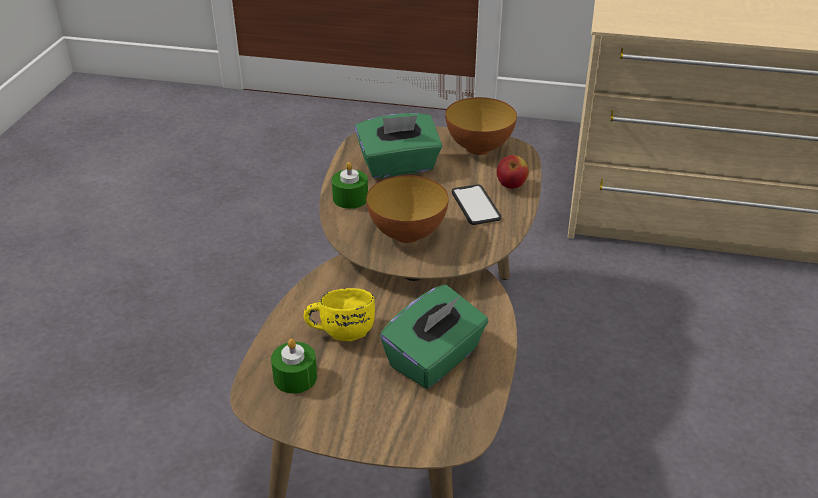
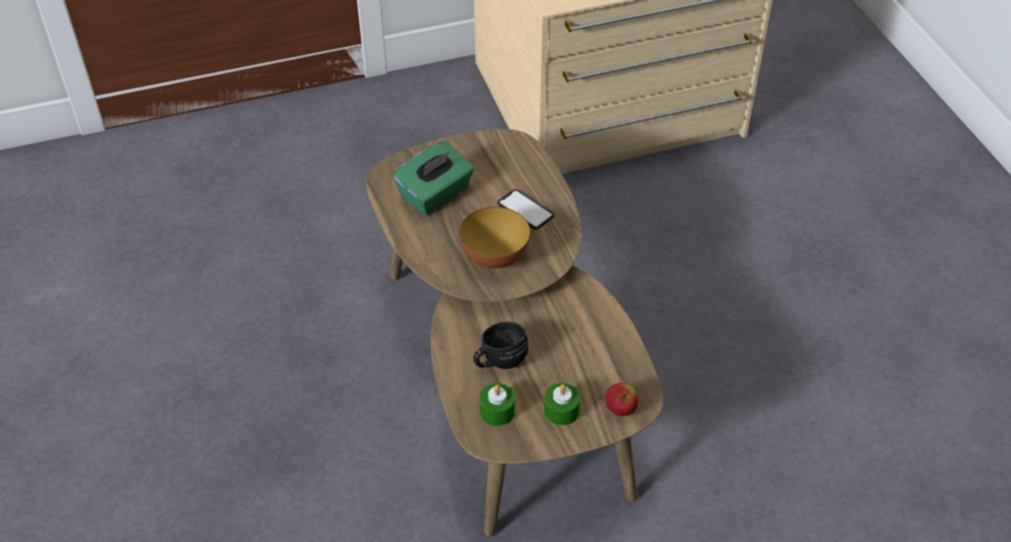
camera: 30 degrees left, 10 degrees up
yellow mug [304,288,375,341] -> black mug [473,322,528,369]
green candle [332,162,368,209] -> green candle moved to [544,383,580,426]
green tissue box [380,285,488,389] -> none
bowl [445,97,517,155] -> none
apple [497,155,529,189] -> apple moved to [606,382,638,416]

